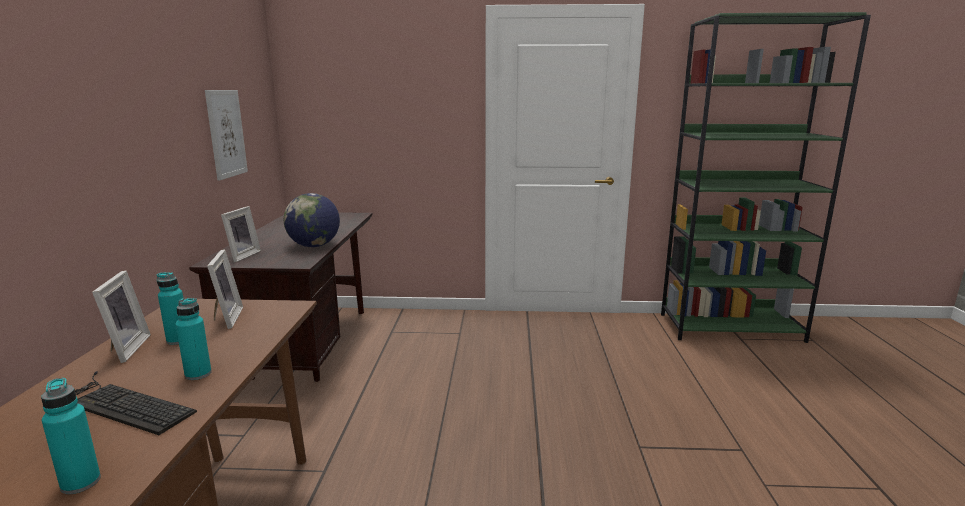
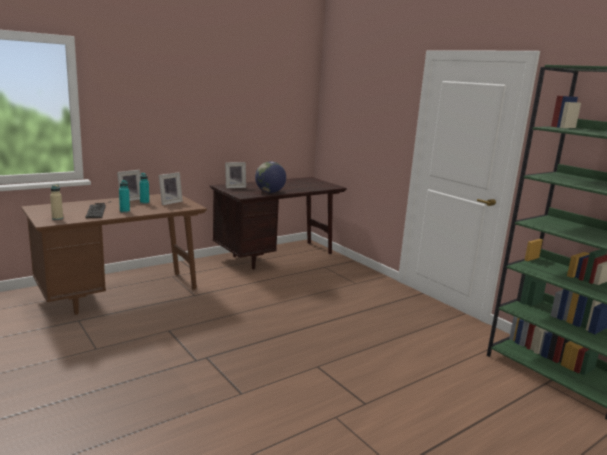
camera: 50 degrees right, 0 degrees up
turquoise bottle [41,378,101,494] -> beige bottle [50,184,63,220]
picture [205,90,248,181] -> none

